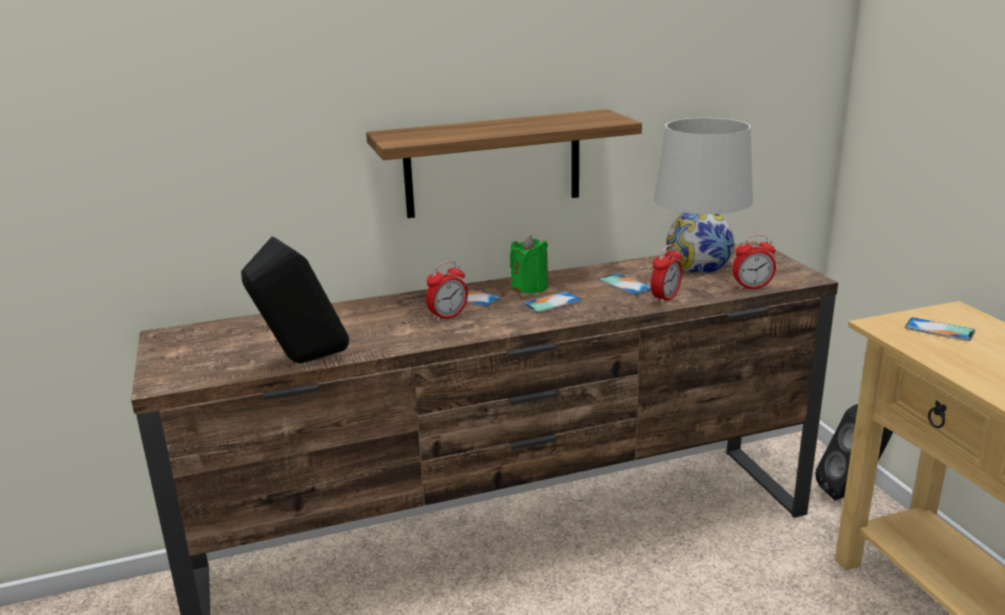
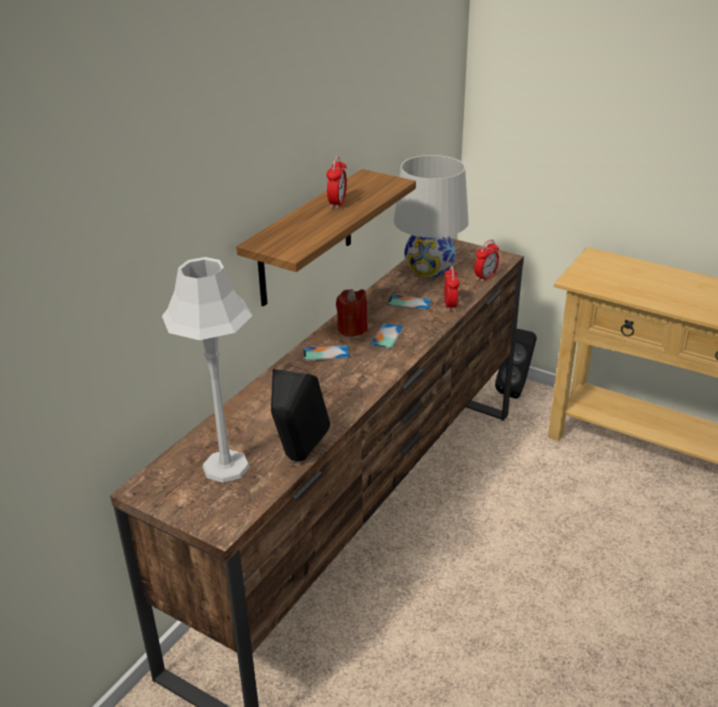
camera: 40 degrees left, 10 degrees up
alarm clock [426,261,468,322] -> alarm clock moved to [326,156,347,209]
green candle [510,235,548,294] -> red candle [336,289,368,336]
phone [905,317,975,341] -> none
none -> grey table lamp [162,257,253,483]

